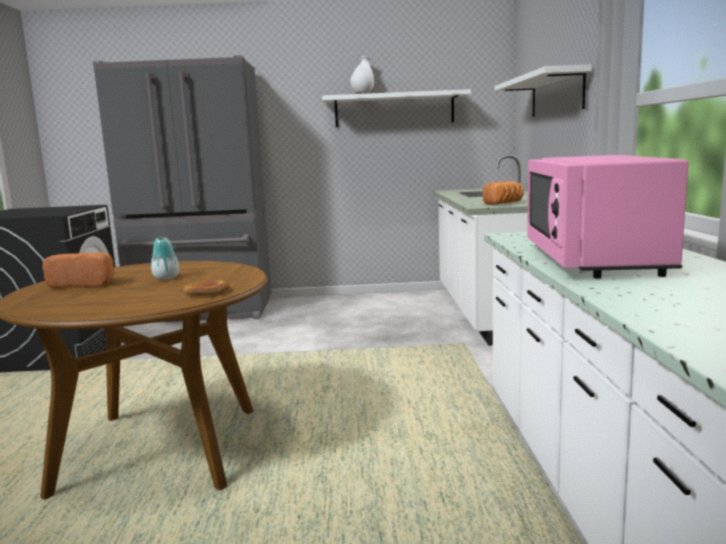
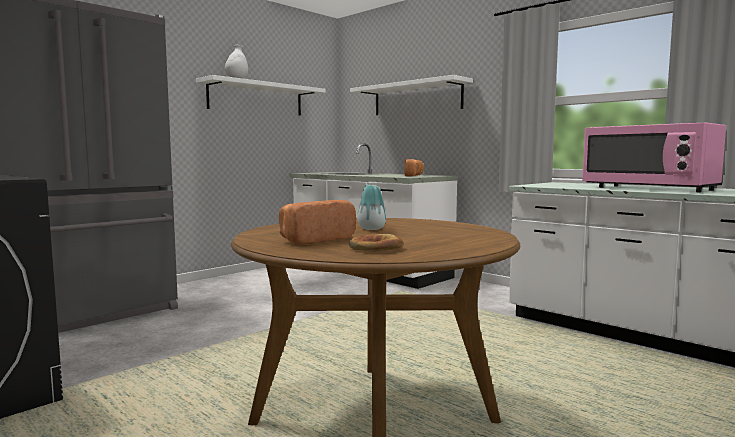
camera: 45 degrees left, 5 degrees down
bread [184,280,231,296] -> bread moved to [349,234,404,252]

